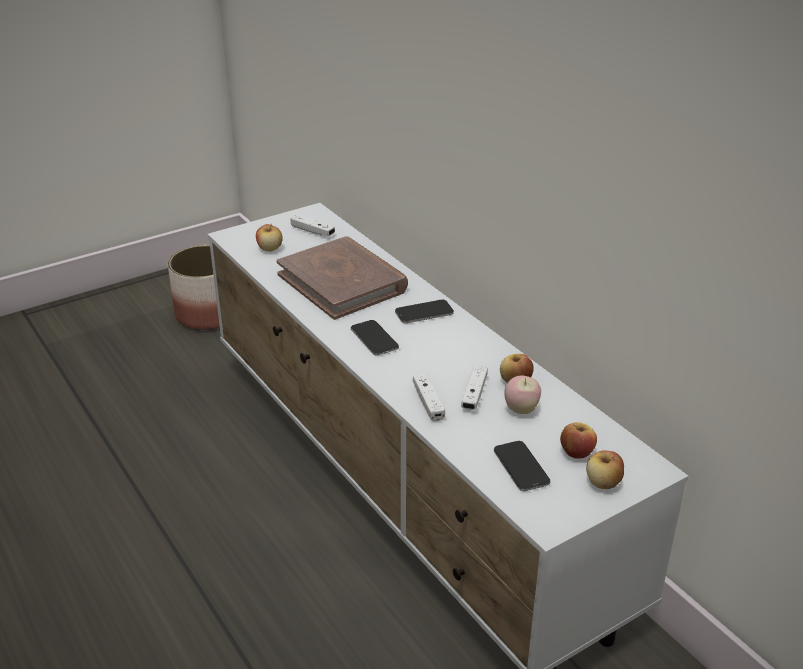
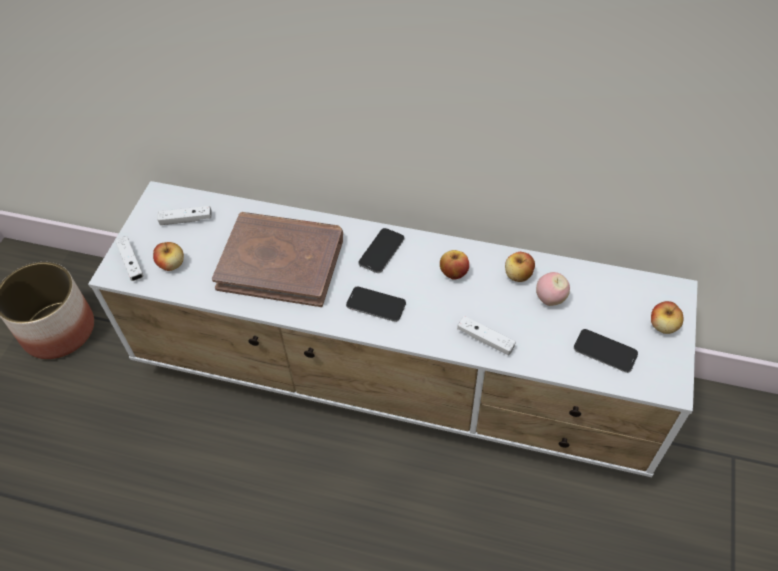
camera: 40 degrees left, 20 degrees up
white game controller [461,366,488,410] -> white game controller moved to [115,236,144,281]
apple [560,422,597,459] -> apple moved to [440,250,469,279]

